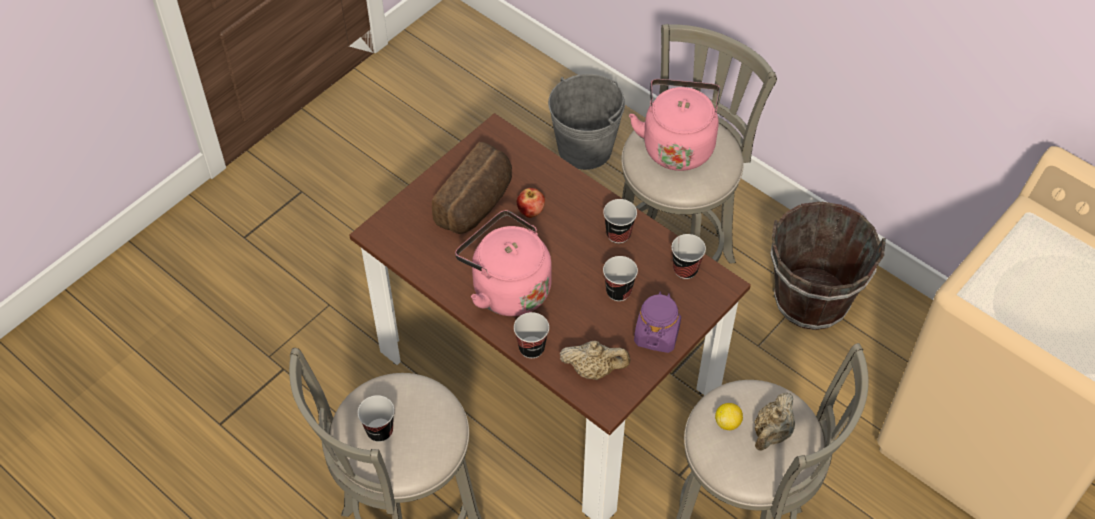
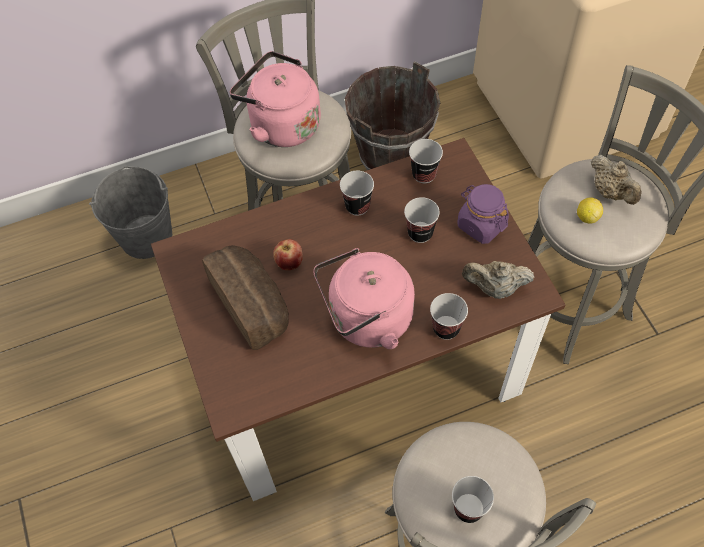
camera: 60 degrees left, 5 degrees up
beige teapot [560,341,631,380] -> beige teapot turned 120 degrees counterclockwise [462,261,534,299]

